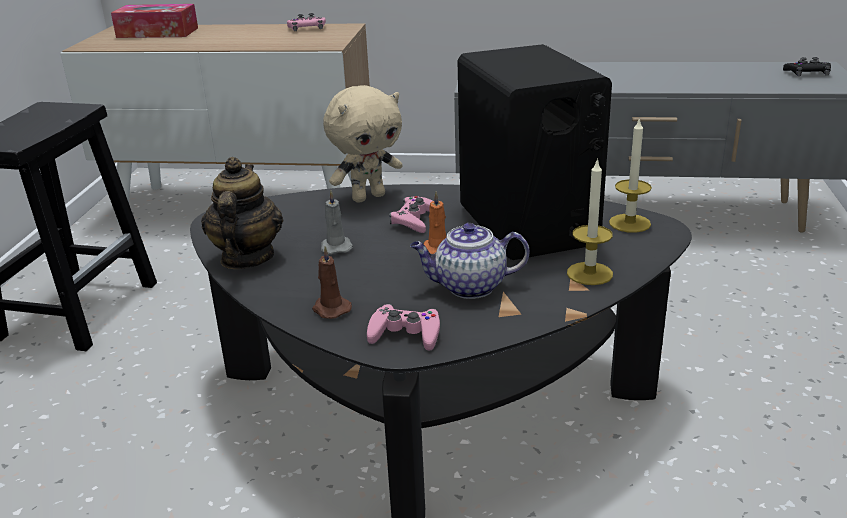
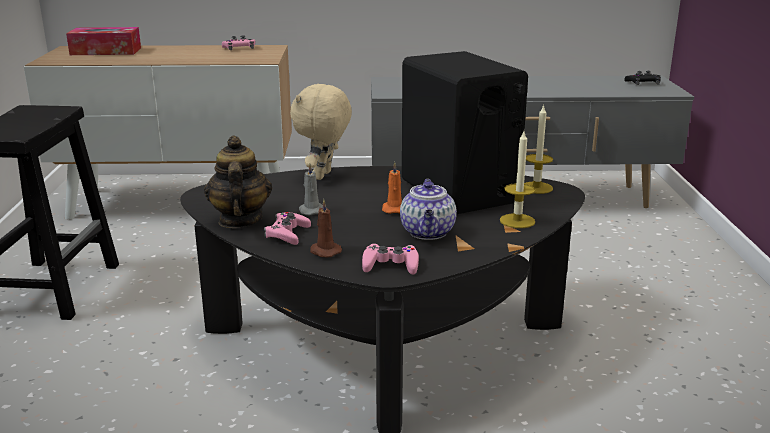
camera: 10 degrees left, 5 degrees down
beige plush toy [323,85,402,203] -> beige plush toy turned 150 degrees clockwise [290,83,352,180]
pink game controller [389,196,433,233] -> pink game controller moved to [264,212,311,245]
teapot [410,223,530,299] -> teapot turned 75 degrees counterclockwise [400,179,457,240]

